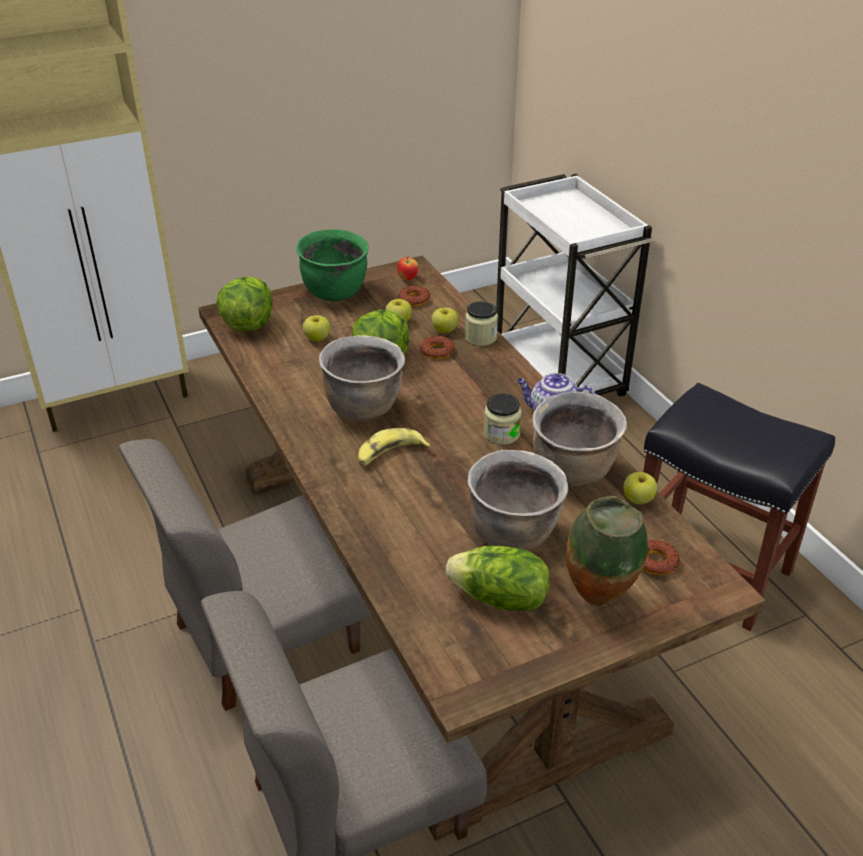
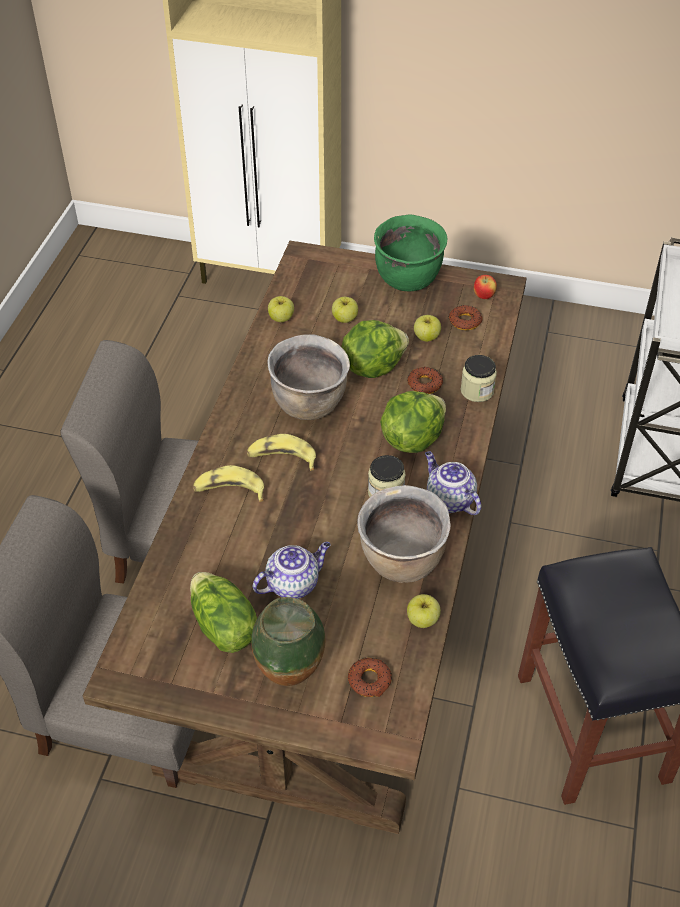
camera: 40 degrees right, 10 degrees up
lettuce [217,277,272,332] -> lettuce moved to [380,391,446,453]
apple [431,308,459,333] -> apple moved to [268,296,294,322]
brown cooking pot [468,450,568,551] -> teapot [253,542,331,599]
none -> banana [193,465,264,502]

